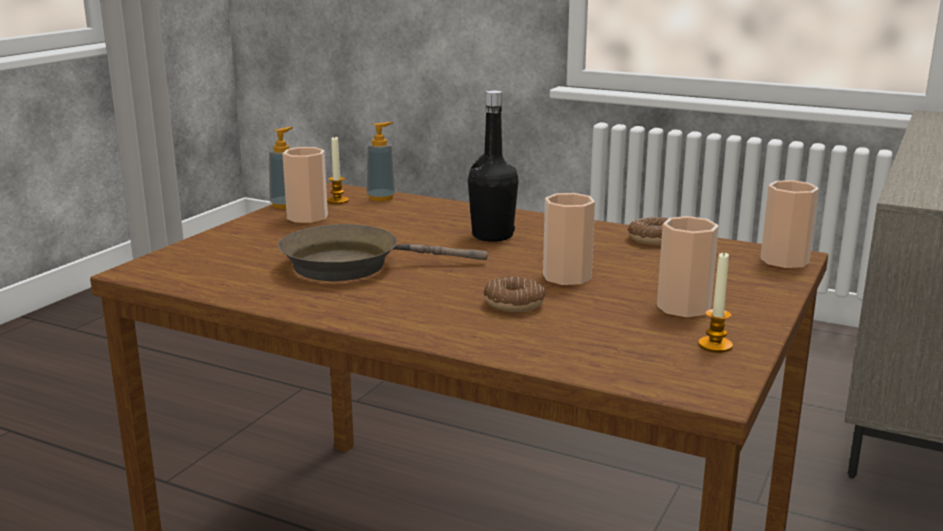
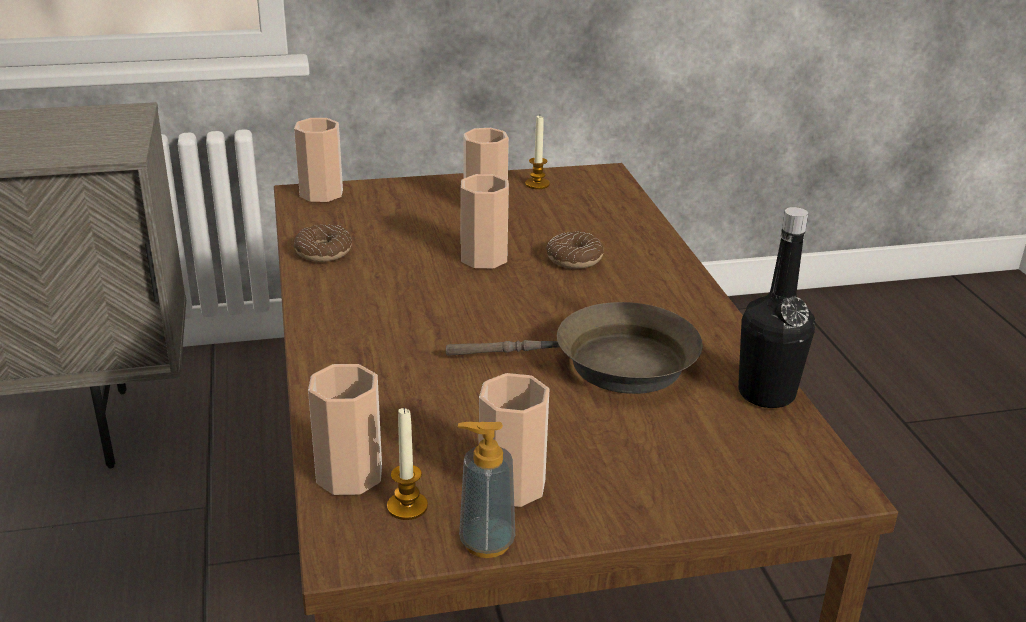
camera: 130 degrees left, 10 degrees up
brown frying pan [278,224,487,281] -> brown frying pan turned 45 degrees counterclockwise [446,302,703,394]
soap dispenser [366,122,396,201] -> cup [308,364,382,495]
black bottle [468,91,519,242] -> black bottle moved to [738,207,815,408]

